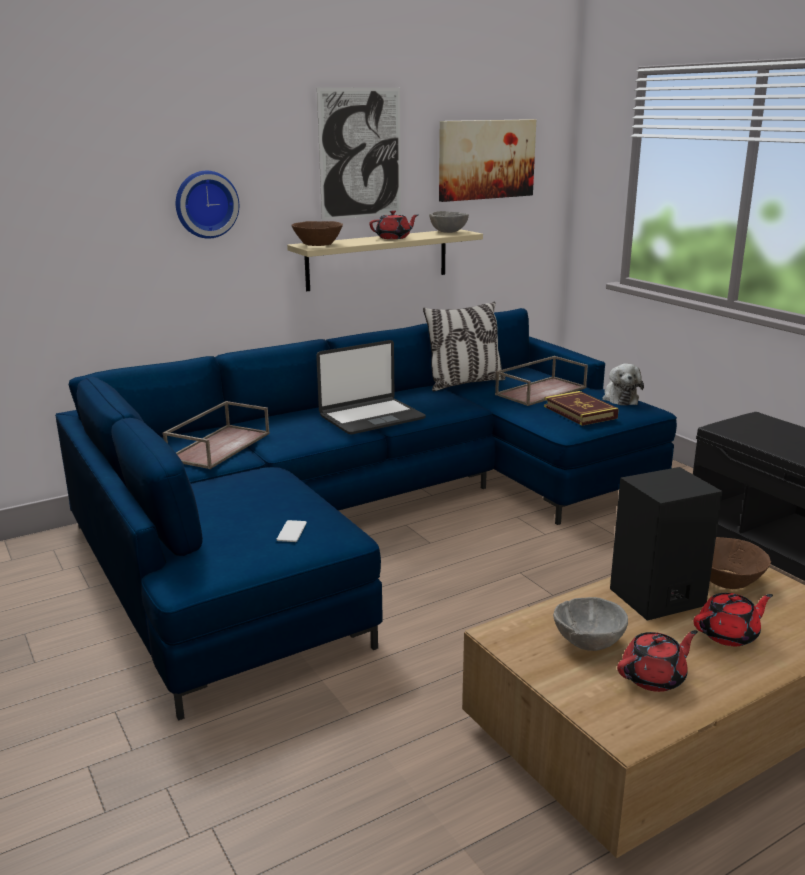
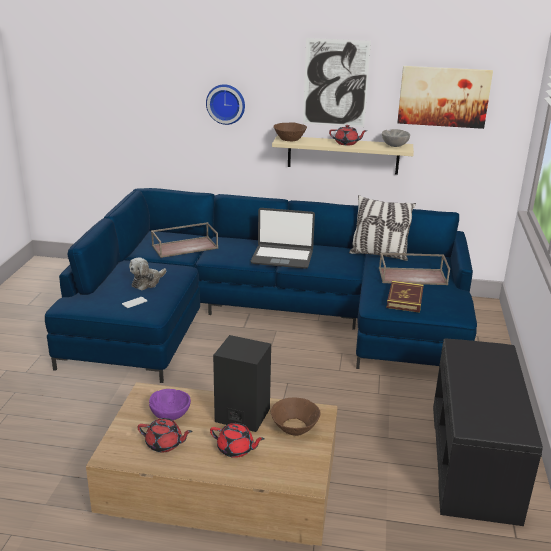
camera: 40 degrees right, 5 degrees up
grey bowl [553,597,628,651] -> purple bowl [149,389,191,420]
plush toy [602,364,644,405] -> plush toy moved to [129,257,166,290]

